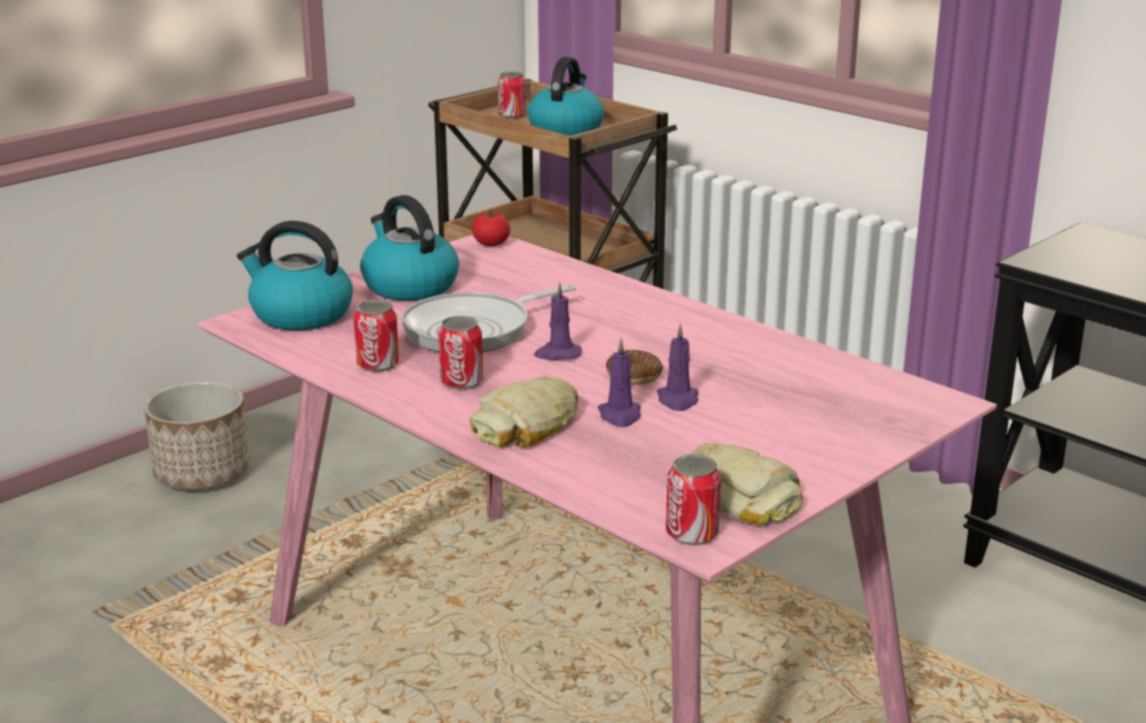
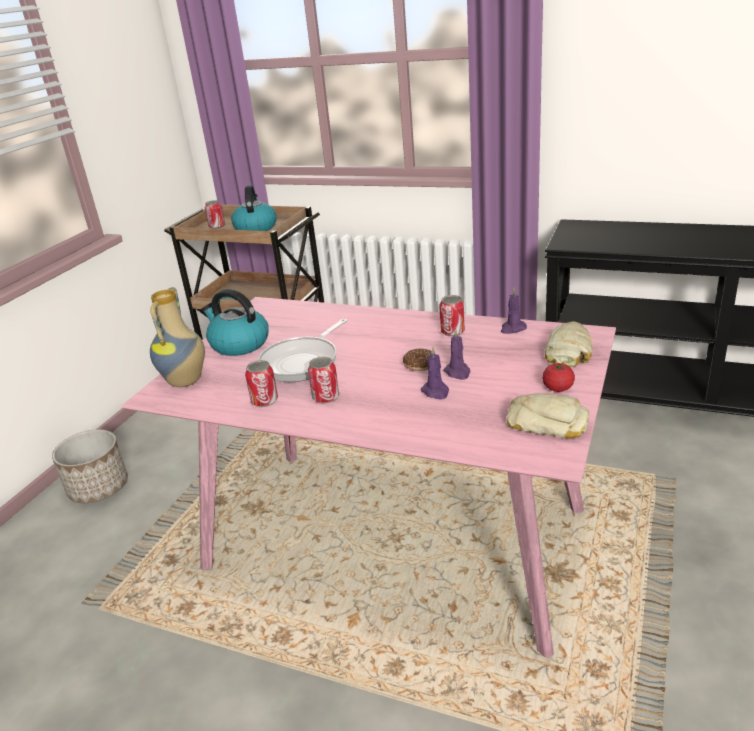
camera: 20 degrees left, 5 degrees up
kettle [237,221,353,331] -> vase [150,287,205,387]
bread [469,376,579,448] -> bread moved to [544,322,593,367]
tomato [472,211,510,246] -> tomato moved to [542,363,575,392]
purple candle [534,282,582,360] -> purple candle moved to [501,288,527,334]
can [666,454,721,546] -> can moved to [439,295,465,337]

